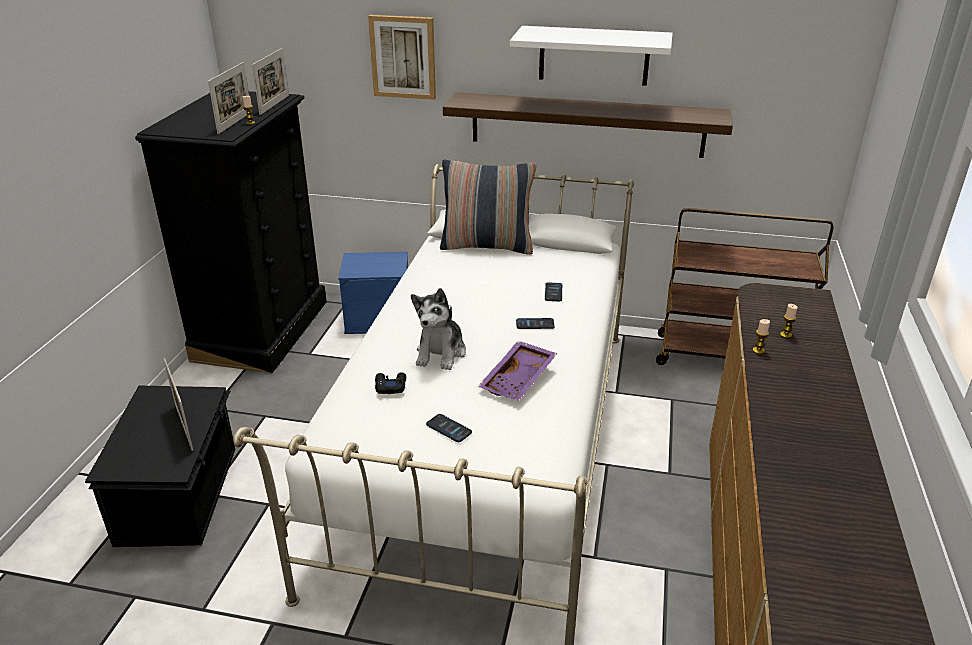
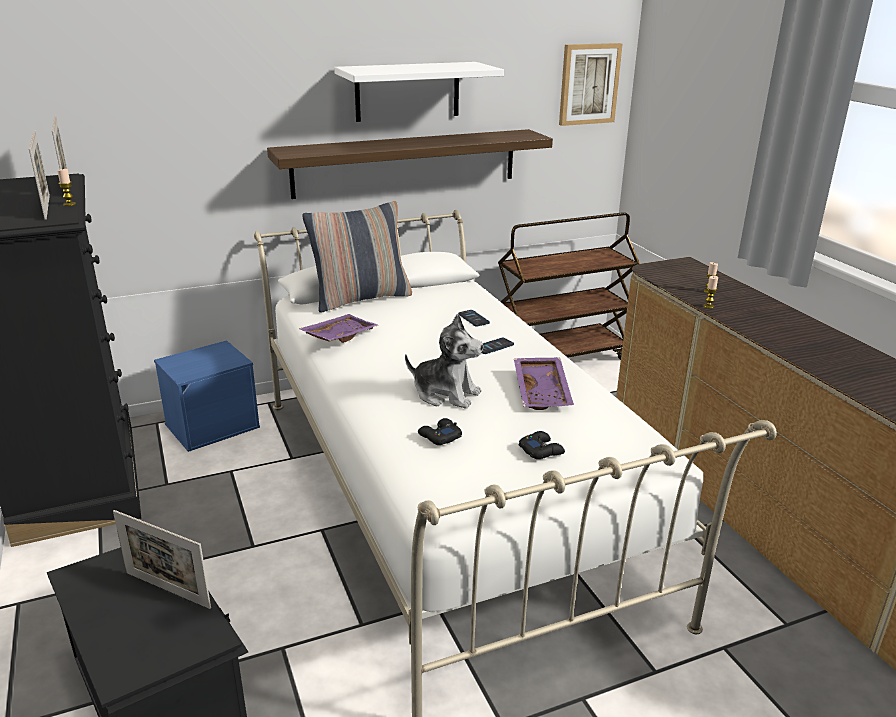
camera: 35 degrees left, 5 degrees down
picture [368,15,436,100] -> picture moved to [559,43,623,126]
plush toy [411,288,466,370] -> plush toy turned 45 degrees counterclockwise [405,314,483,409]
phone [426,414,472,442] -> black game controller [519,431,565,459]
none -> purple tray [299,314,379,343]

